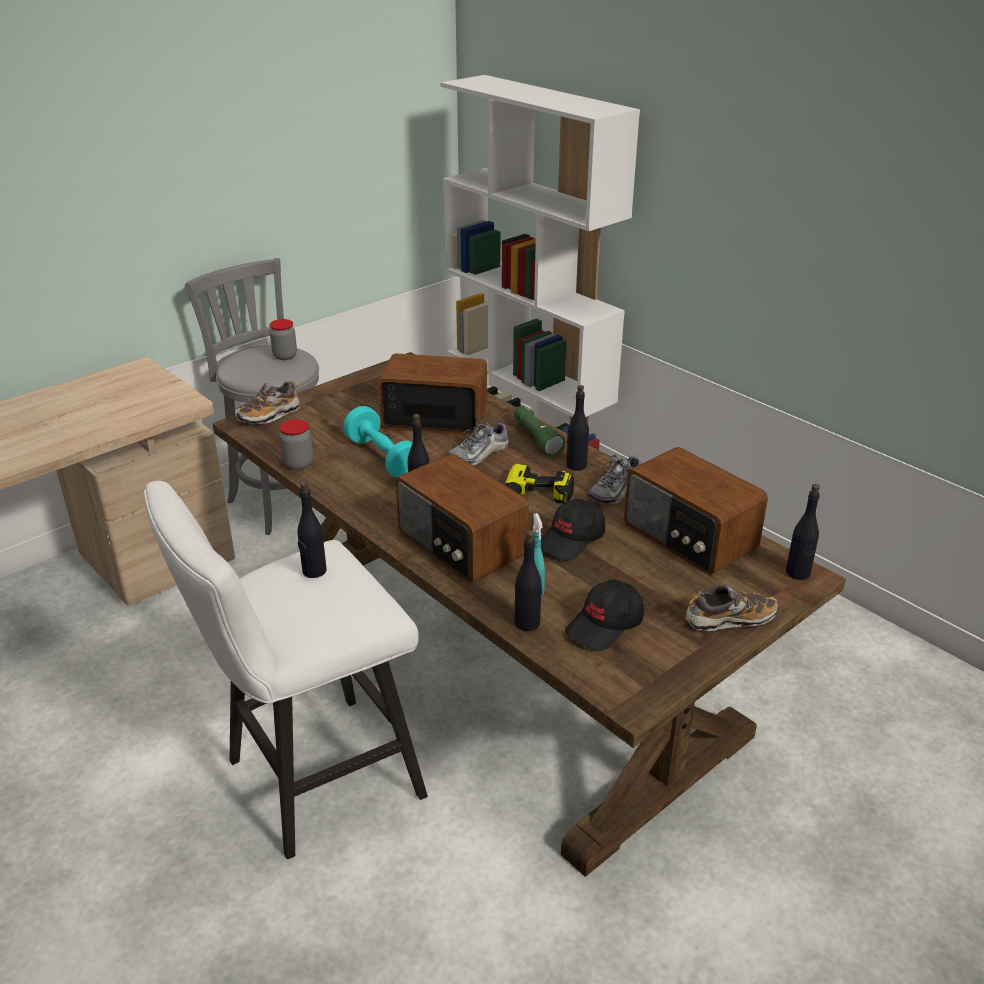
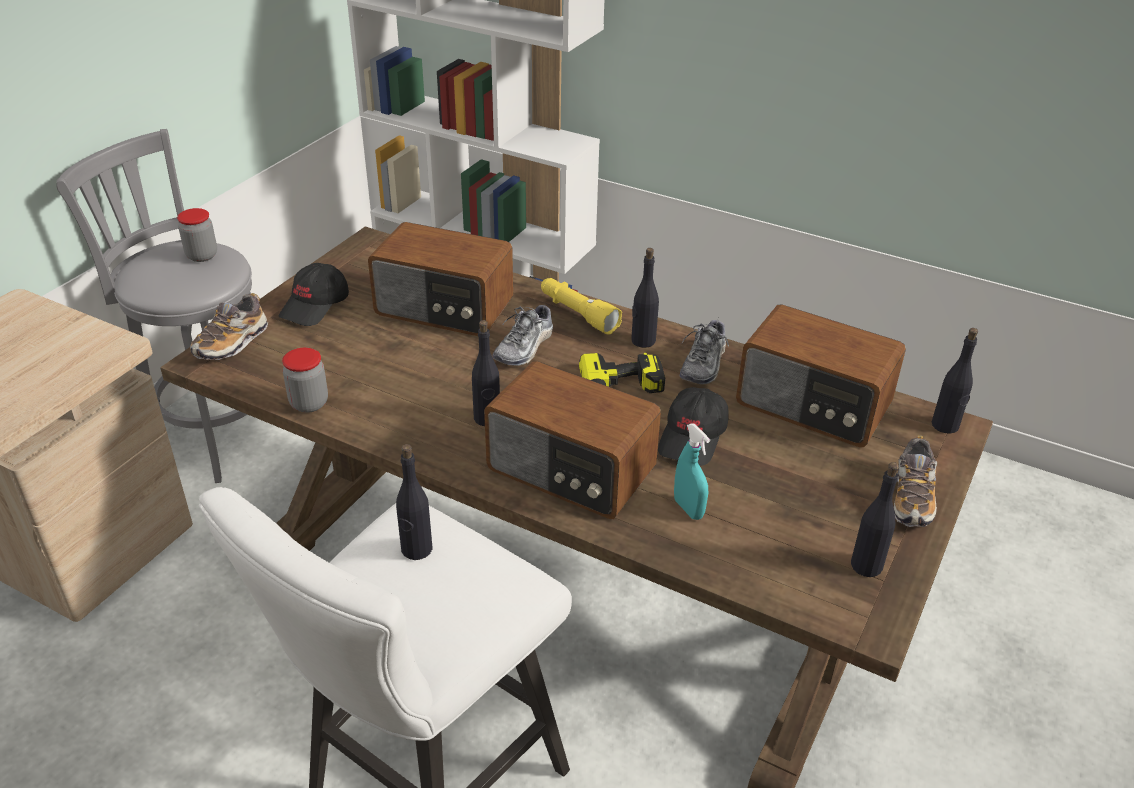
camera: 20 degrees left, 5 degrees up
turquoise dumbbell [343,406,413,479] -> none
radio [377,353,487,435] -> radio turned 150 degrees counterclockwise [368,222,513,336]
green flashlight [514,406,565,456] -> yellow flashlight [541,278,622,335]
black bottle [515,530,542,631] -> black bottle moved to [851,462,899,577]
black cap [565,579,644,651] -> black cap moved to [279,263,349,326]
shoe [685,584,778,631] -> shoe turned 135 degrees clockwise [894,435,937,527]

